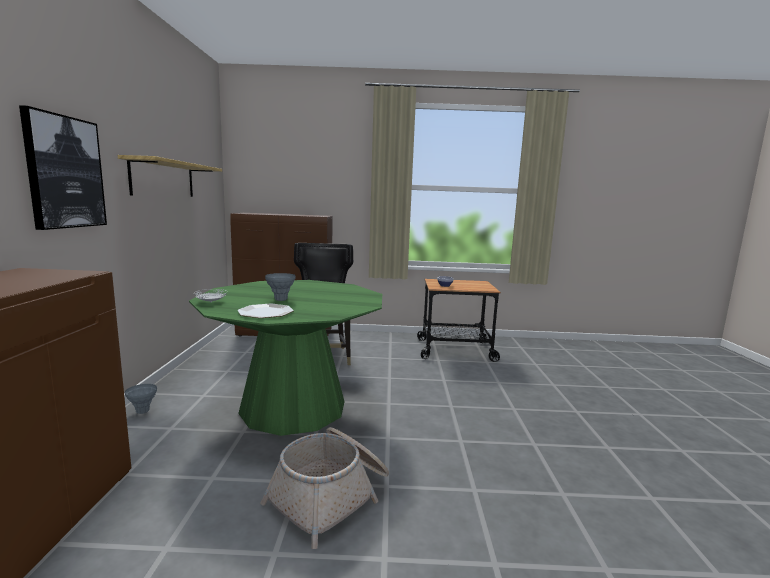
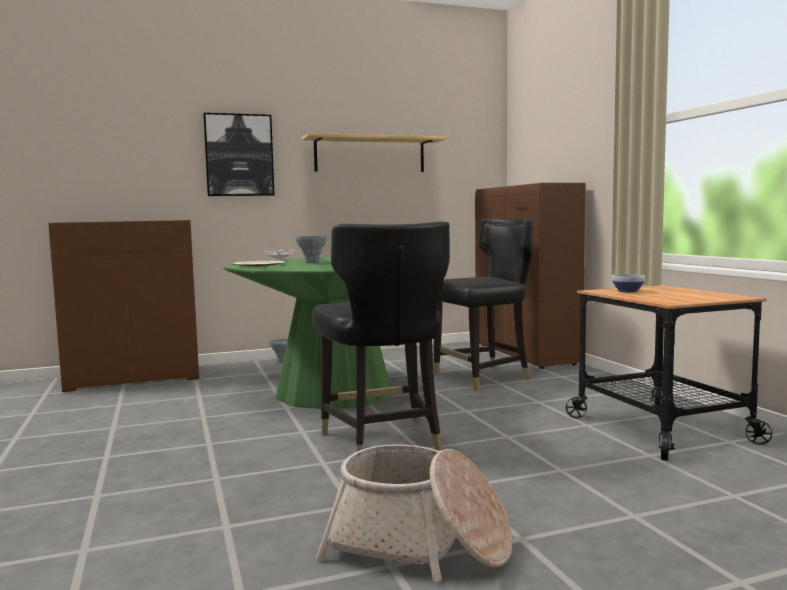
camera: 70 degrees right, 5 degrees down
basket [260,427,389,549] -> basket moved to [316,444,512,582]
none -> black chair [312,221,450,452]

